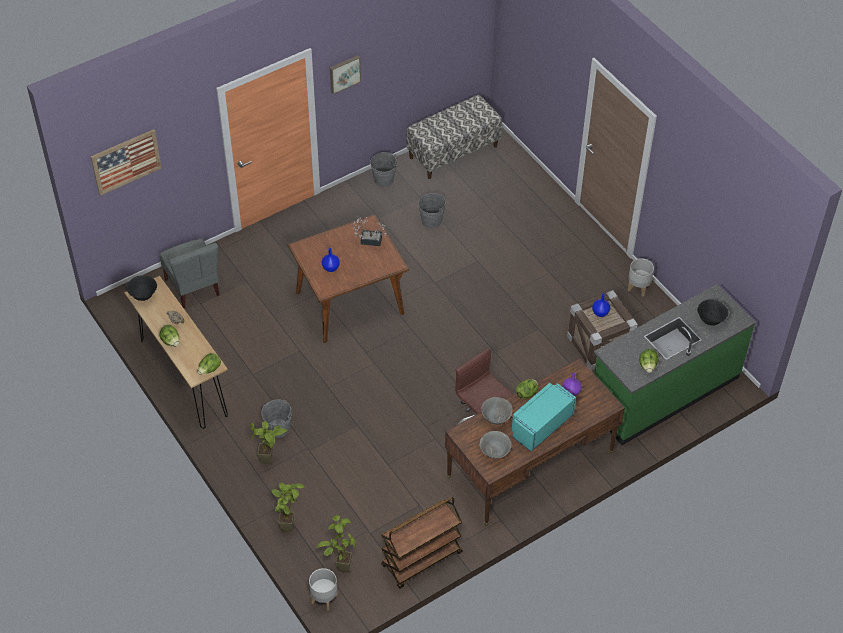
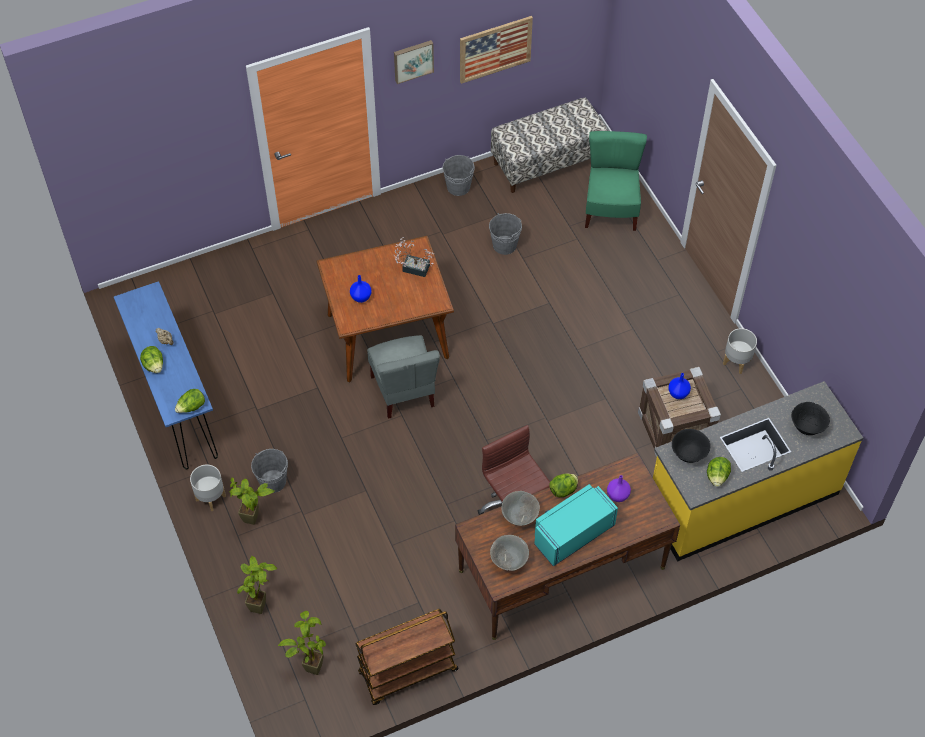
camera: 10 degrees right, 5 degrees up
picture [91,129,162,196] -> picture moved to [460,16,533,84]
brown console table [124,276,228,429] -> blue console table [114,281,218,470]
black bowl [127,275,157,301] -> black bowl moved to [672,429,711,463]
grey chair [159,239,220,308] -> grey chair moved to [367,335,440,419]
grey planter [309,568,338,611] -> grey planter moved to [190,465,226,511]
green counter [594,284,756,445] -> yellow counter [653,381,863,561]
none -> green chair [585,131,647,231]

